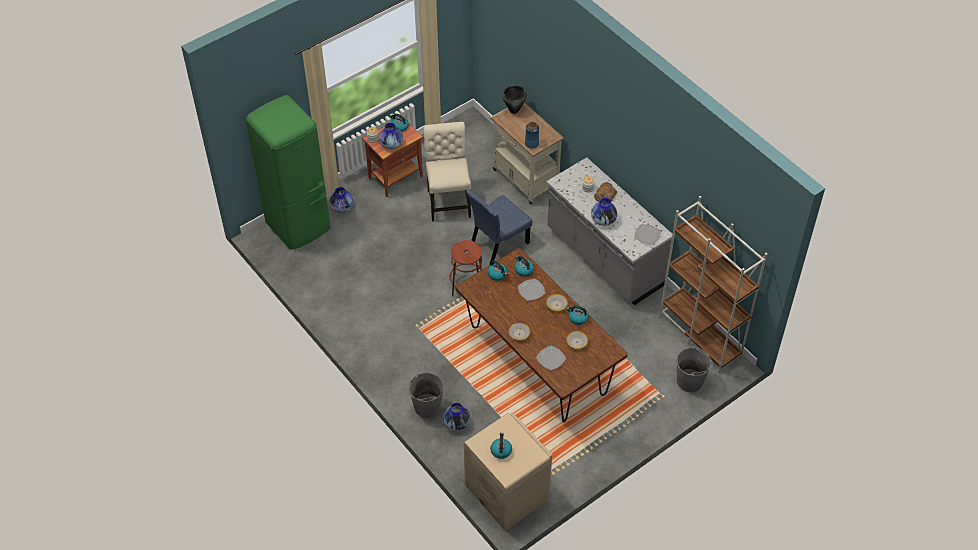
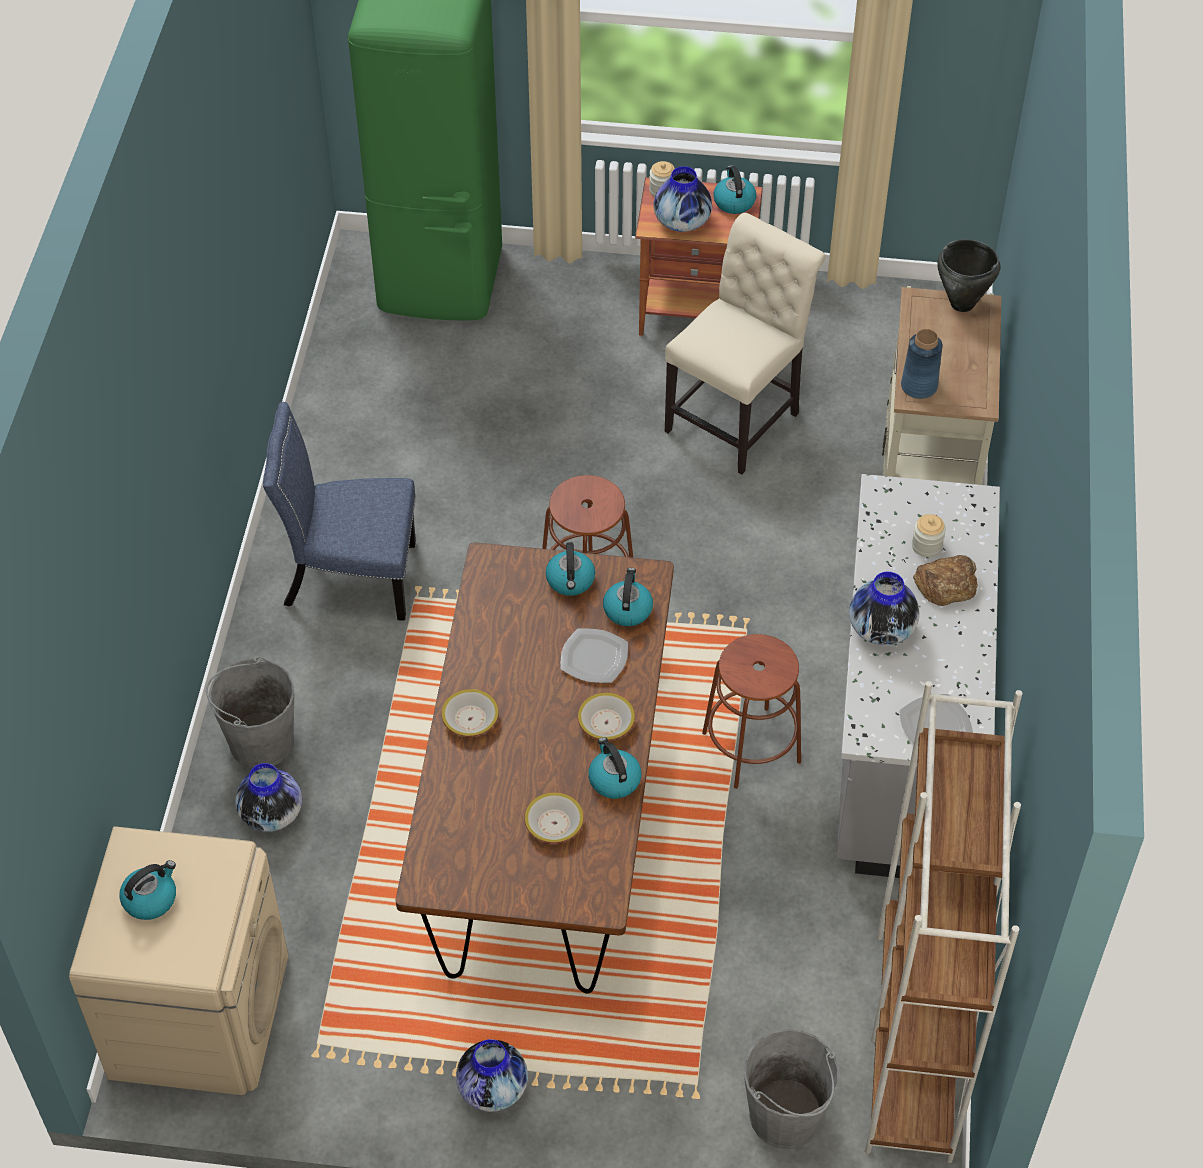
camera: 45 degrees right, 0 degrees up
vase [330,187,354,213] -> vase moved to [456,1039,528,1112]
blue chair [466,189,532,265] -> blue chair moved to [263,402,416,621]
plate [536,345,566,370] -> none
none -> brown stool [702,634,801,789]

